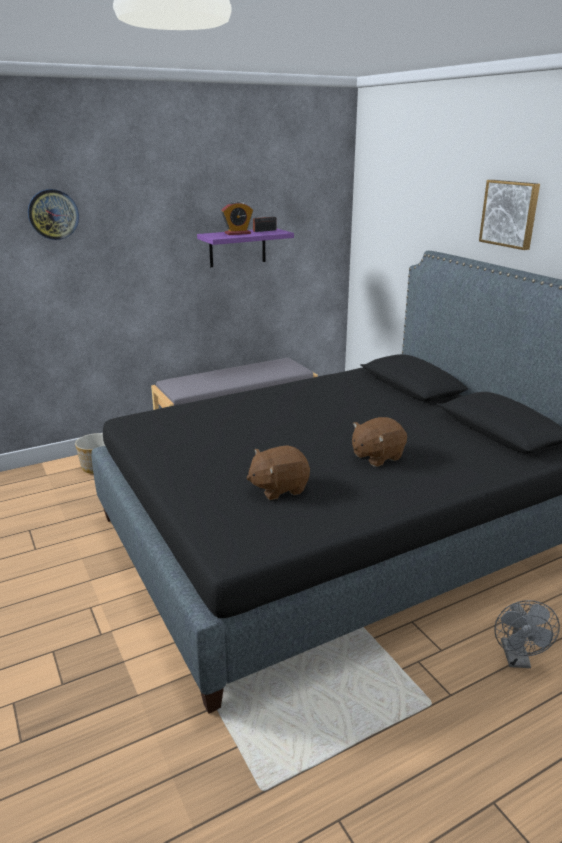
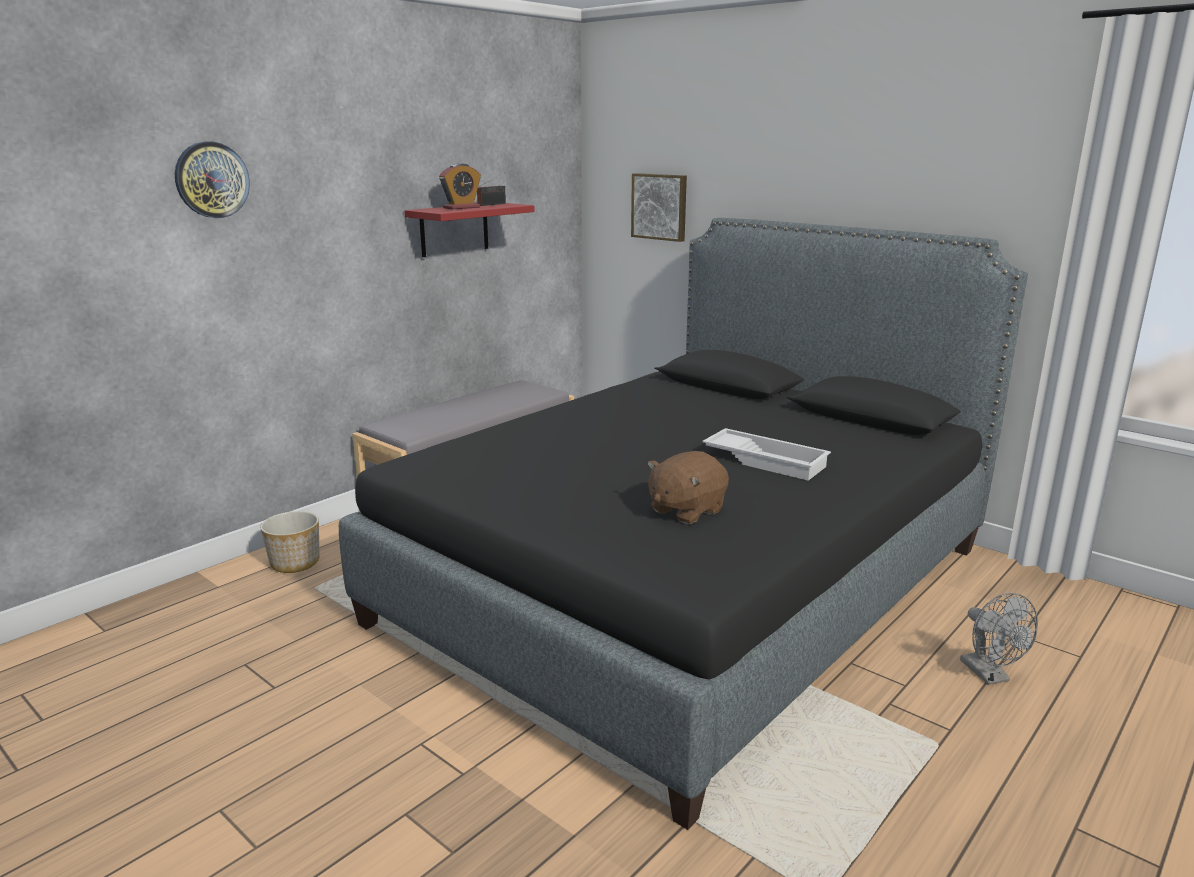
camera: 20 degrees left, 5 degrees down
purple shelf [197,229,294,267] -> red shelf [404,203,534,257]
brown plush toy [352,417,407,467] -> white tray [703,428,831,481]
picture [479,180,540,250] -> picture moved to [631,173,687,242]

